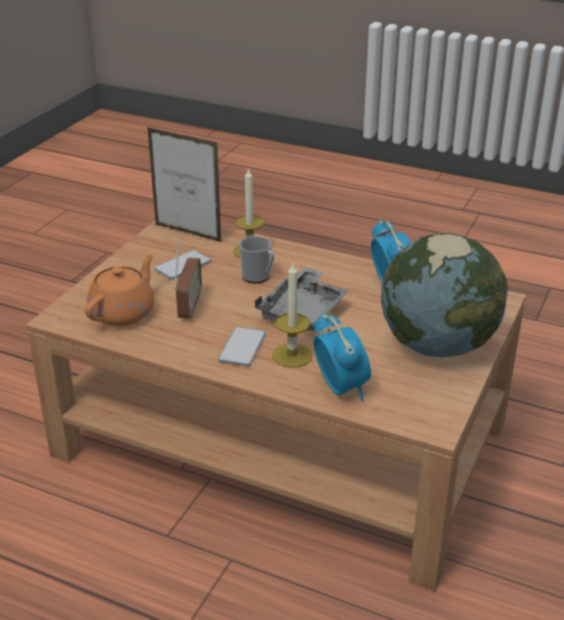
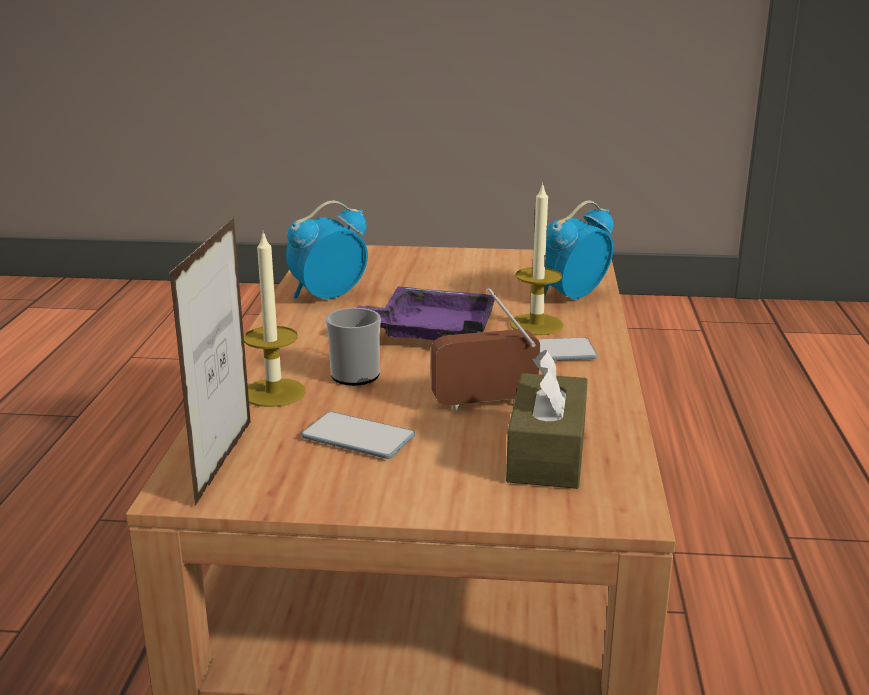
camera: 110 degrees left, 10 degrees down
orange teapot [85,254,154,326] -> brown tissue box [506,350,588,489]
grey tray [254,267,349,331] -> purple tray [357,286,497,341]
globe [381,233,508,357] -> none

